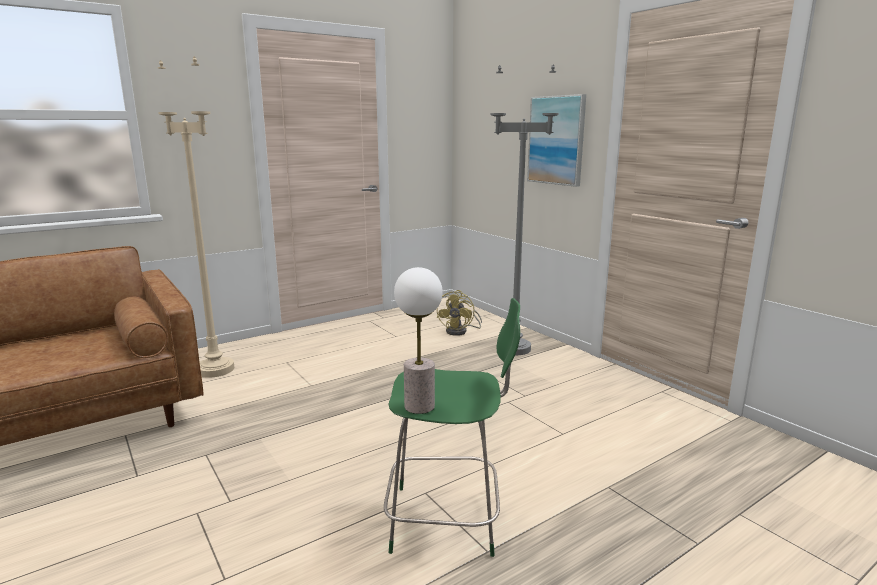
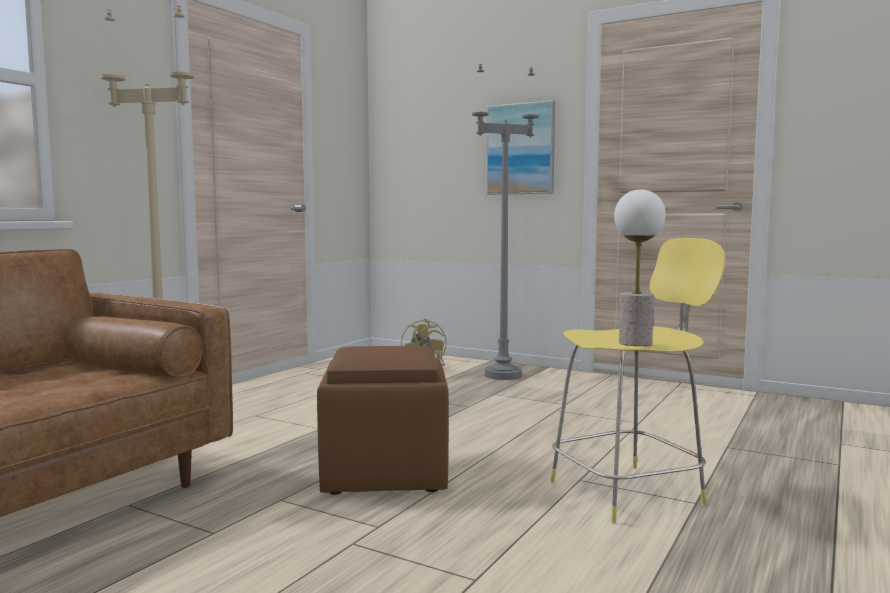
camera: 25 degrees left, 10 degrees down
green stool [384,298,520,557] -> yellow stool [550,238,726,524]
none -> brown ottoman [317,346,449,495]

